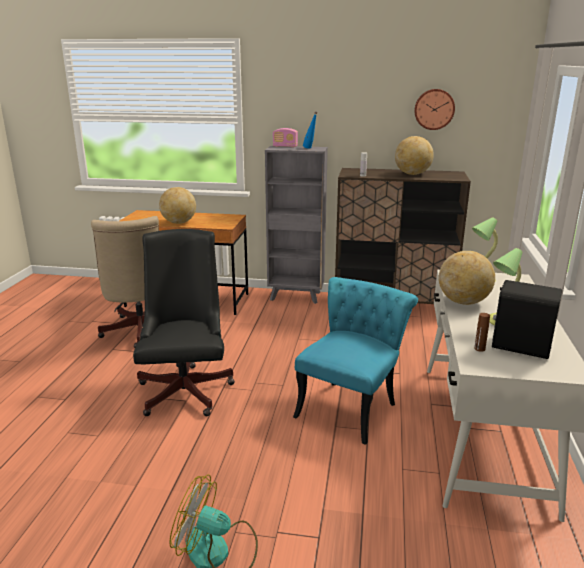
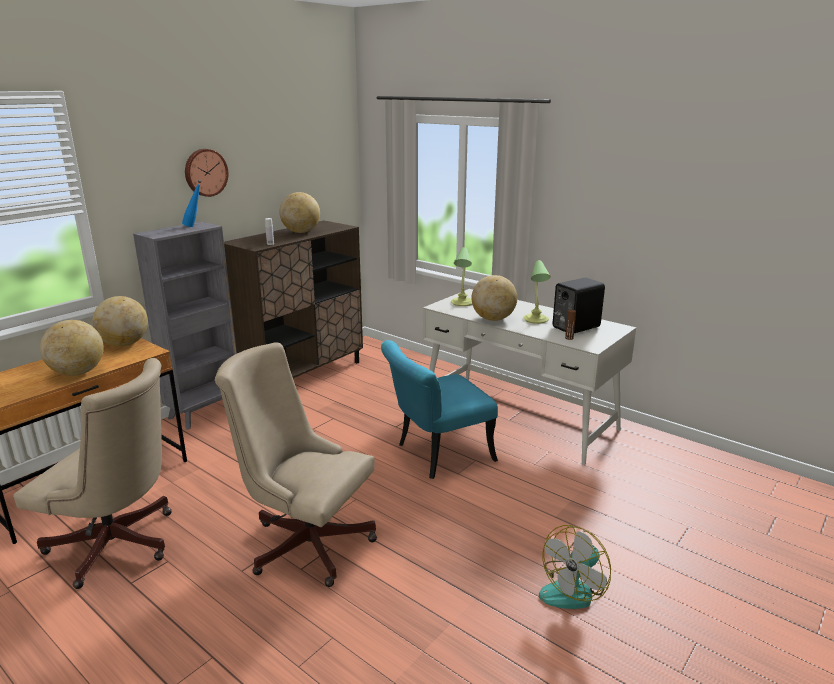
camera: 60 degrees left, 0 degrees up
black office chair [133,229,235,416] -> beige office chair [215,342,377,587]
radio [273,128,298,148] -> none
turquoise chair [293,277,418,445] -> turquoise chair turned 90 degrees counterclockwise [381,340,498,479]
wall clock [414,89,455,130] -> wall clock moved to [185,149,228,197]
none -> globe [92,296,148,347]

